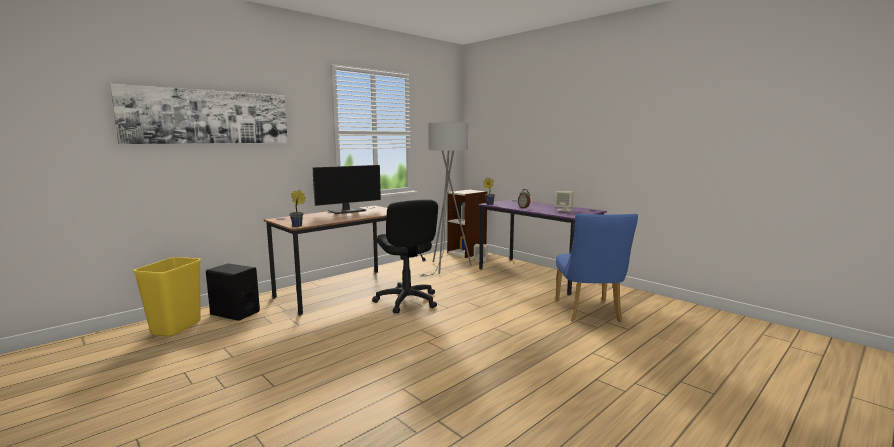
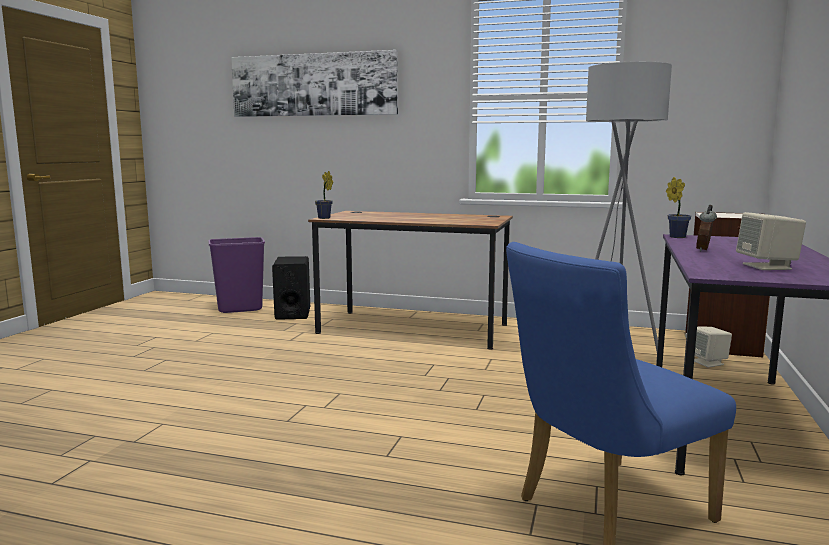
camera: 60 degrees right, 0 degrees up
yellow trash can [133,257,201,336] -> purple trash can [208,237,265,313]
monitor [313,165,381,214] -> none
black office chair [372,199,438,314] -> none

